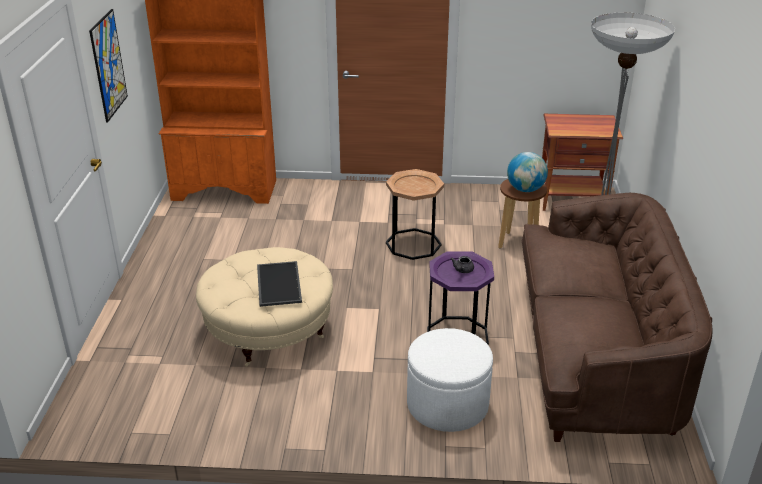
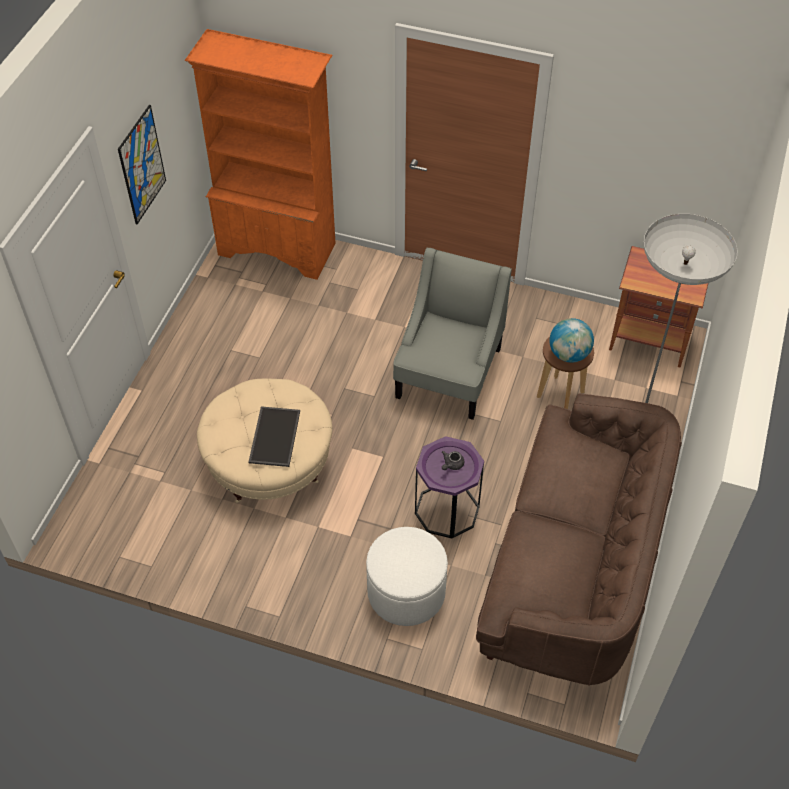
camera: 15 degrees right, 20 degrees up
brown side table [386,169,444,260] -> grey armchair [393,248,512,420]

